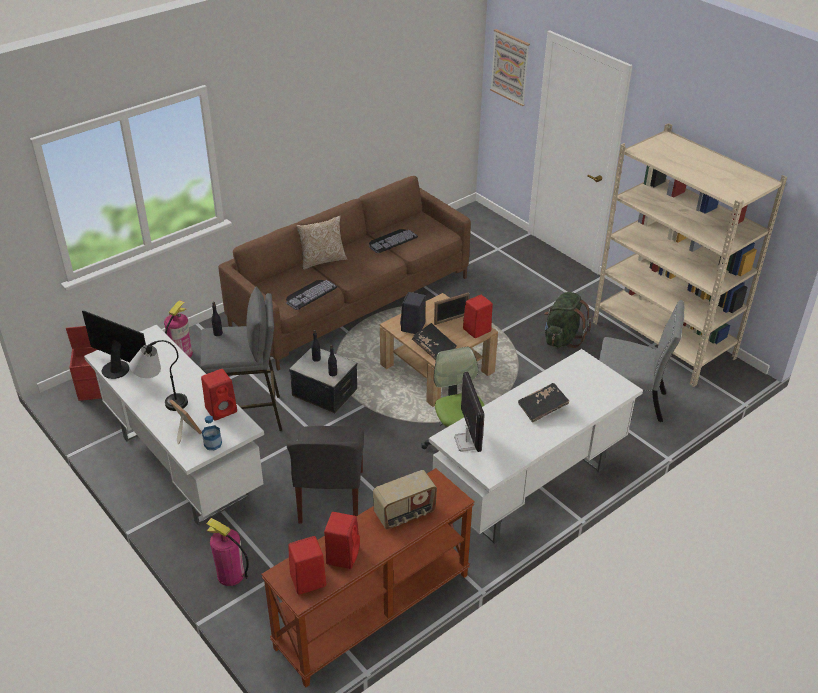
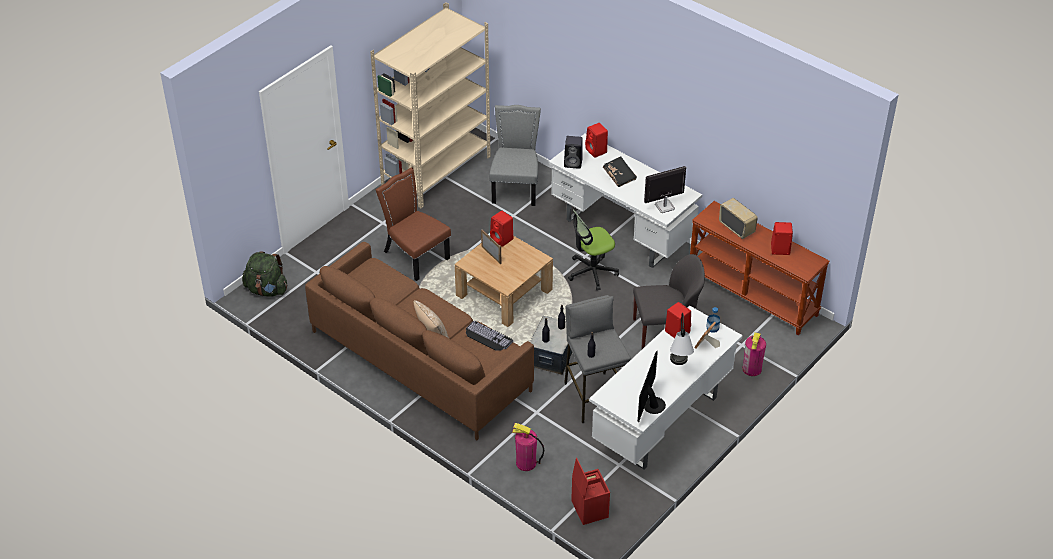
camera: 100 degrees left, 5 degrees up
red speaker [288,536,326,594] -> red speaker moved to [585,123,608,158]
keyboard [369,229,418,253] -> none
black speaker [400,292,426,334] -> black speaker moved to [564,136,583,169]
black book [412,323,457,360] -> none
picture [490,29,530,106] -> none
green backpack [544,292,591,348] -> green backpack moved to [242,251,287,297]
none -> brown chair [375,167,451,281]

